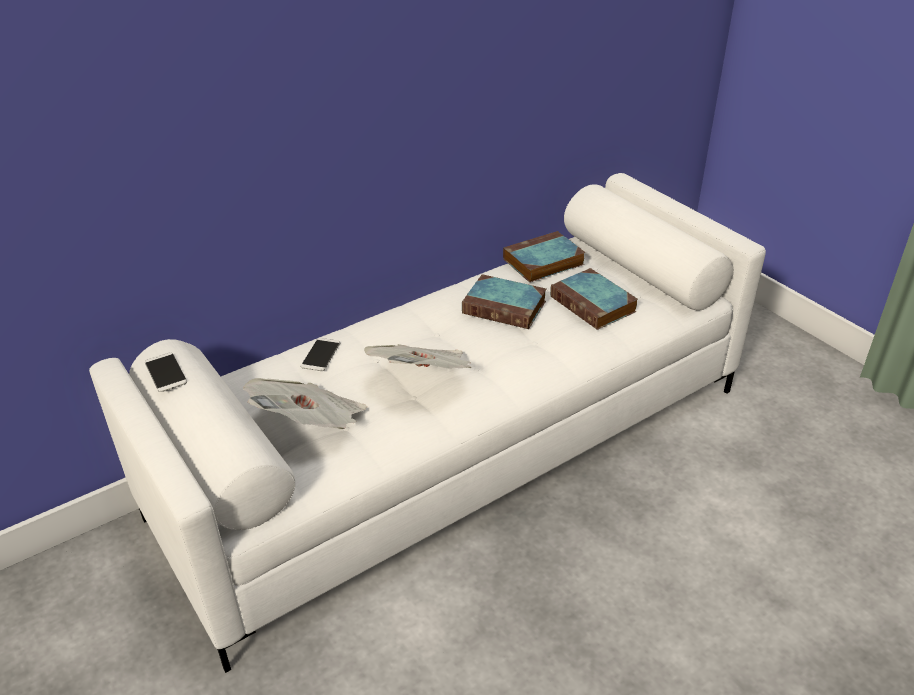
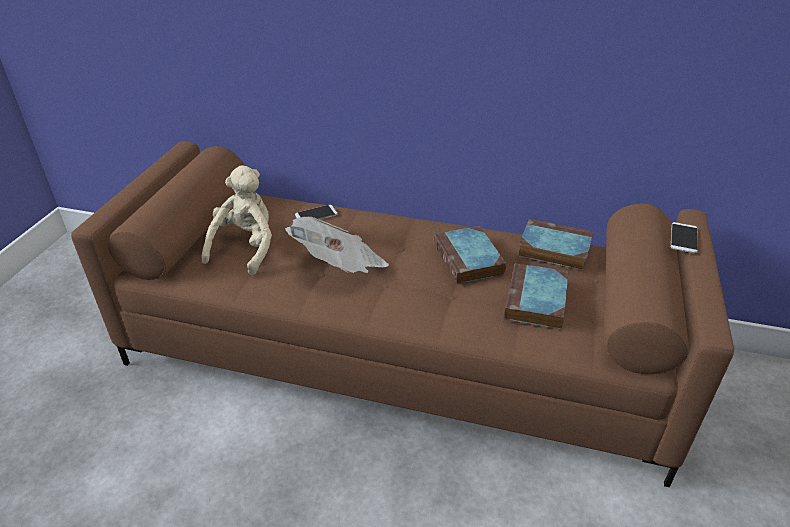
camera: 50 degrees right, 0 degrees up
white sofa [89,173,766,673] -> brown sofa [71,141,734,487]
phone [145,352,187,392] -> phone moved to [671,222,698,253]
newspaper [243,378,367,429] -> beige plush toy [202,165,272,275]

